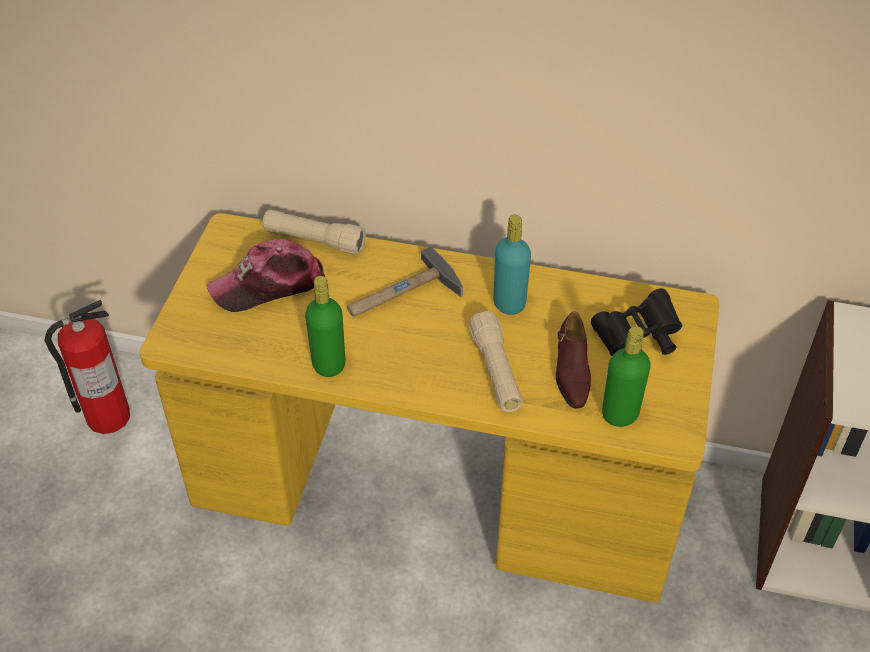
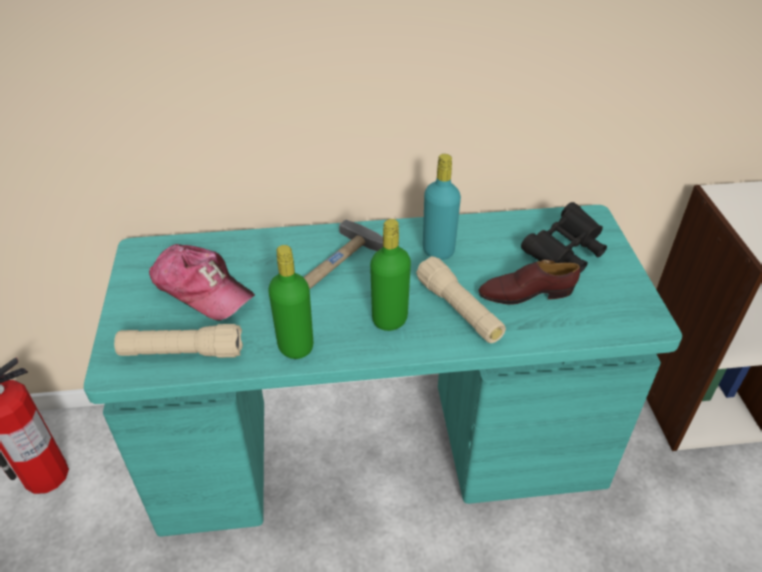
camera: 20 degrees left, 5 degrees down
yellow desk [139,213,719,603] -> turquoise desk [84,205,682,536]
cap [207,239,325,312] -> cap turned 105 degrees counterclockwise [149,244,255,321]
beige flashlight [262,210,367,255] -> beige flashlight moved to [114,324,243,358]
brown shoe [556,311,591,409] -> brown shoe turned 105 degrees clockwise [478,260,580,305]
green bottle [602,326,651,427] -> green bottle moved to [370,219,411,331]

